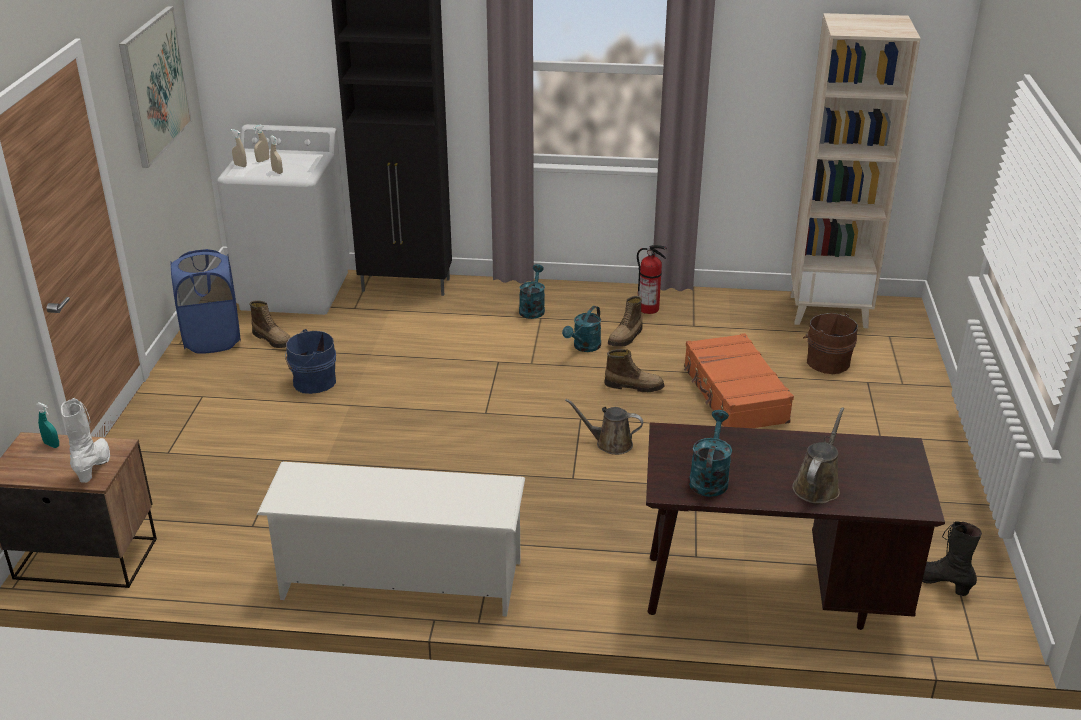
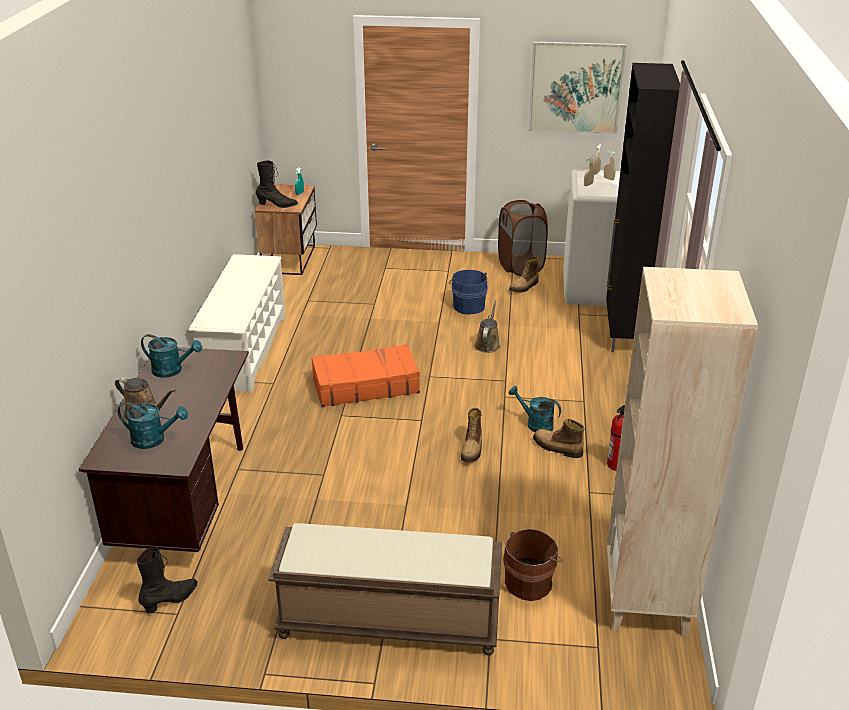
camera: 90 degrees right, 0 degrees up
white boot [61,398,110,483] -> black boot [256,160,298,208]
blue laundry basket [171,249,241,354] -> brown laundry basket [498,200,548,276]
turquoise watering can [519,264,545,319] -> turquoise watering can moved to [118,402,188,449]
brown watering can [565,399,643,455] -> brown watering can moved to [474,300,500,353]
orange suitcase [684,333,794,428] -> orange suitcase moved to [312,344,420,407]
none -> brown bench [268,523,502,656]

